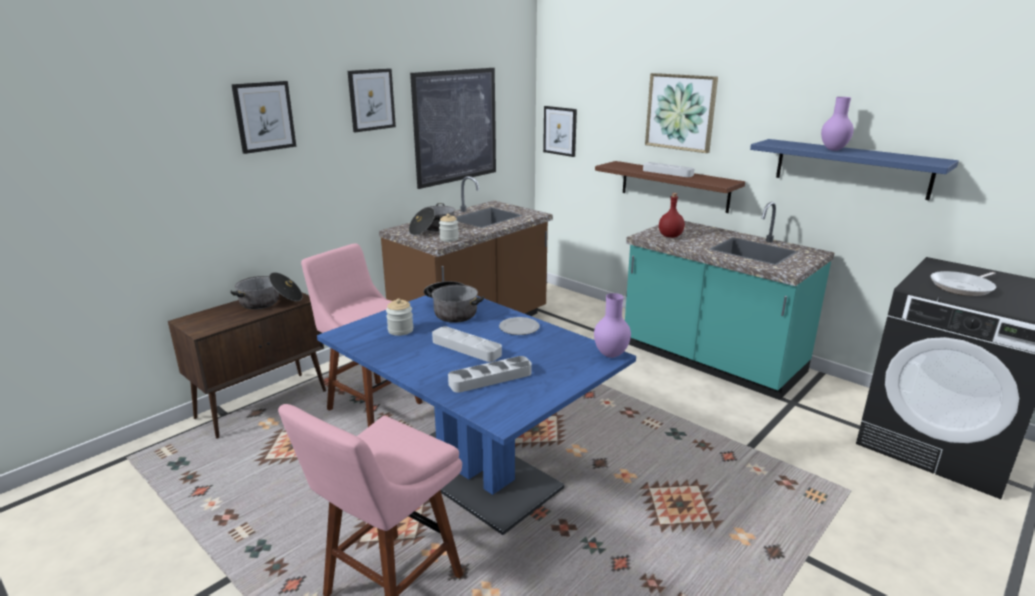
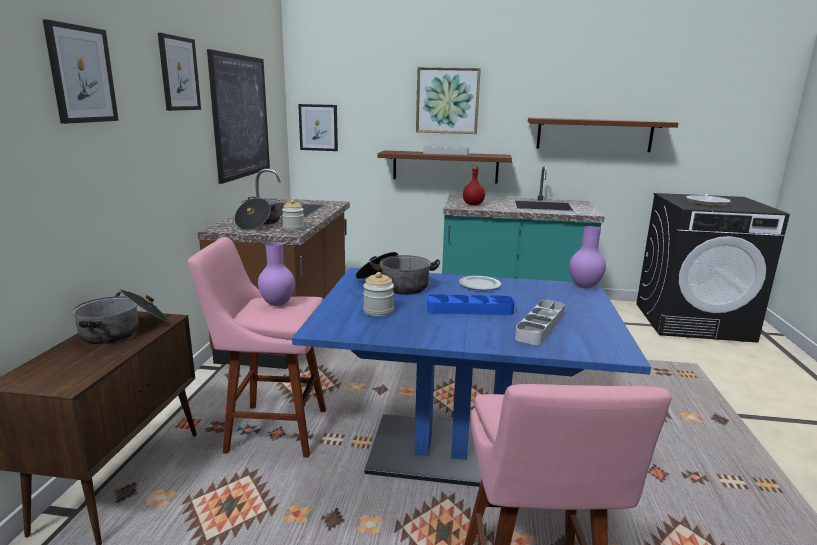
camera: 35 degrees left, 5 degrees down
grey tray [432,326,502,362] -> blue tray [427,294,515,315]
blue shelf [750,139,959,200] -> brown shelf [528,118,678,152]
purple vase [821,97,854,151] -> purple vase moved to [258,242,295,306]

